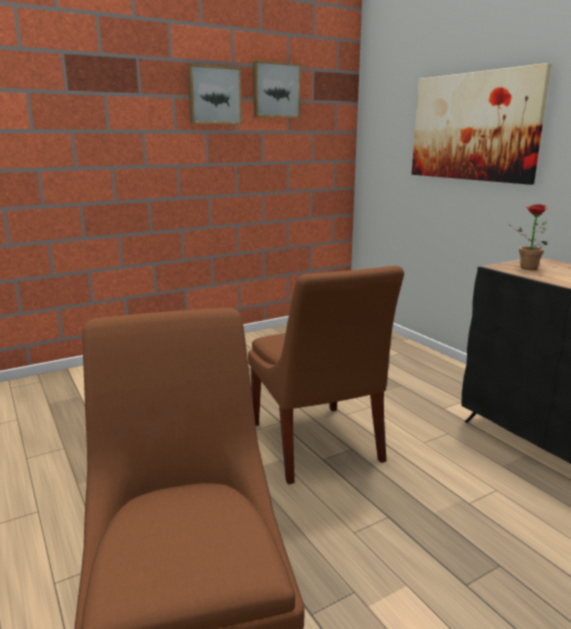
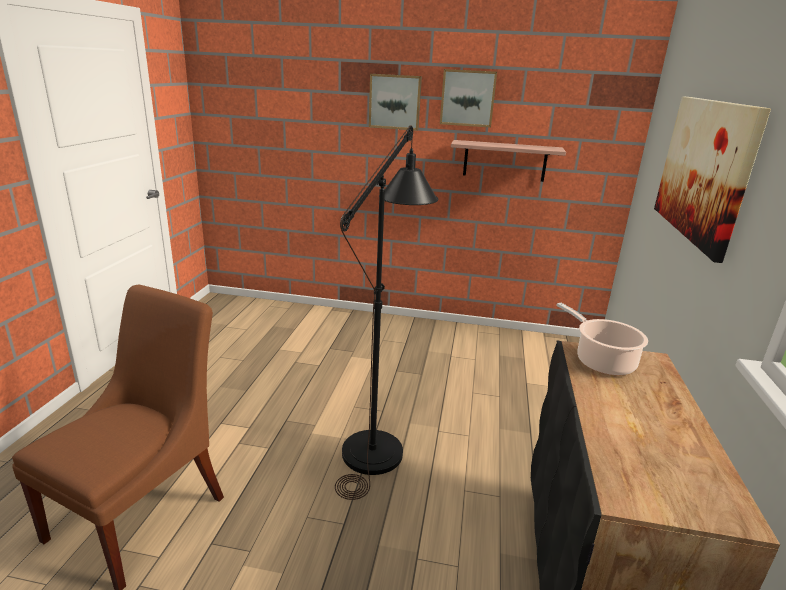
camera: 40 degrees right, 5 degrees up
brown chair [248,266,404,484] -> black floor lamp [335,125,438,500]
picture [253,60,301,118] -> picture moved to [369,74,422,131]
potted plant [508,204,548,270] -> cooking pot [556,303,648,376]
none -> shelf [451,140,566,182]

